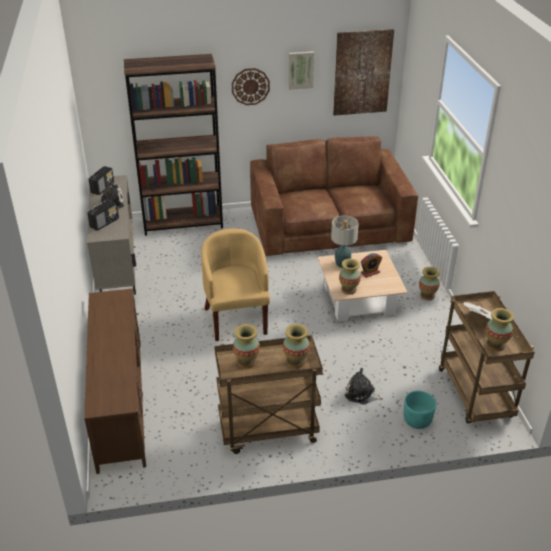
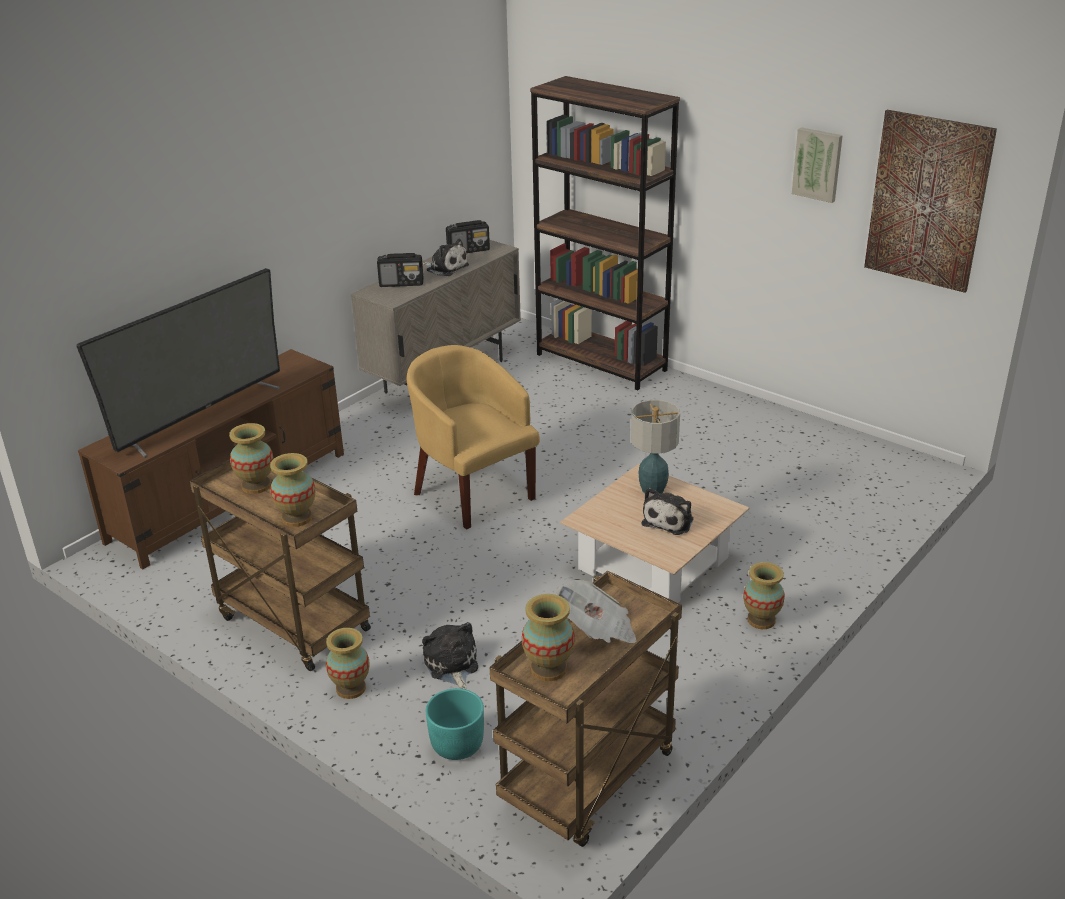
camera: 50 degrees right, 5 degrees down
yellow armchair [201,228,270,341] -> yellow armchair turned 75 degrees counterclockwise [407,345,540,529]
wall clock [232,68,270,105] -> none
brown sofa [250,136,418,256] -> none
vase [339,259,361,295] -> vase moved to [326,628,370,699]
alarm clock [361,253,382,278] -> plush toy [642,488,694,535]
none -> television [76,268,280,458]

